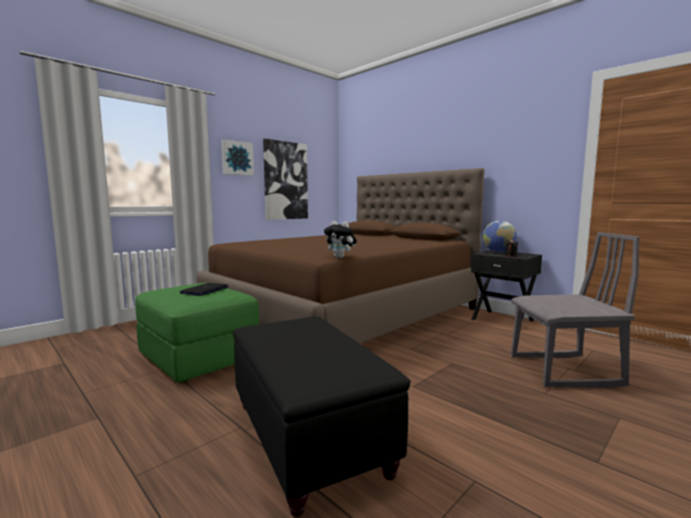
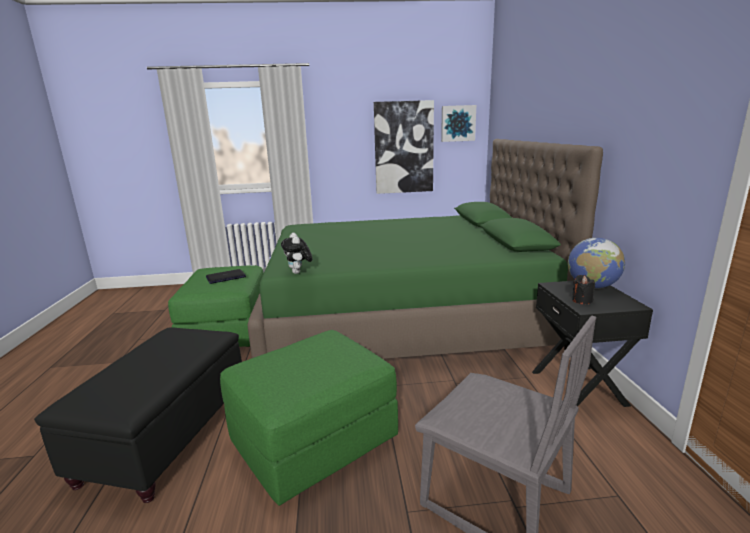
camera: 40 degrees right, 10 degrees up
brown bed [197,168,484,344] -> green bed [248,139,603,359]
picture [221,139,254,176] -> picture moved to [441,105,476,142]
none -> green ottoman [220,330,398,506]

